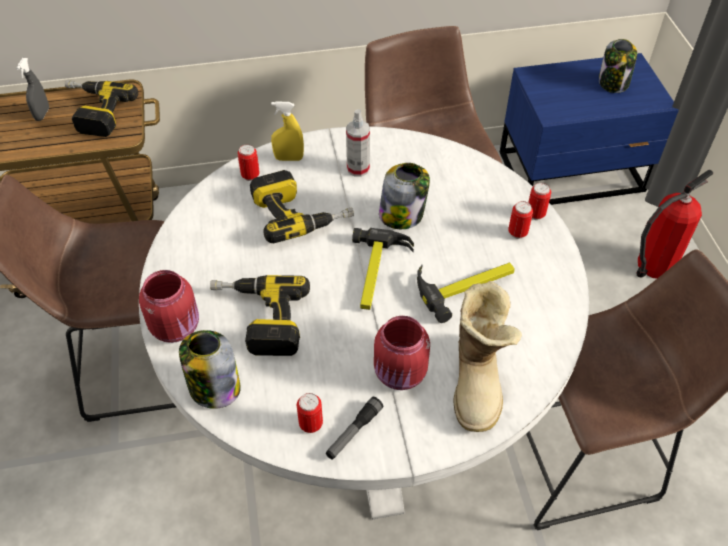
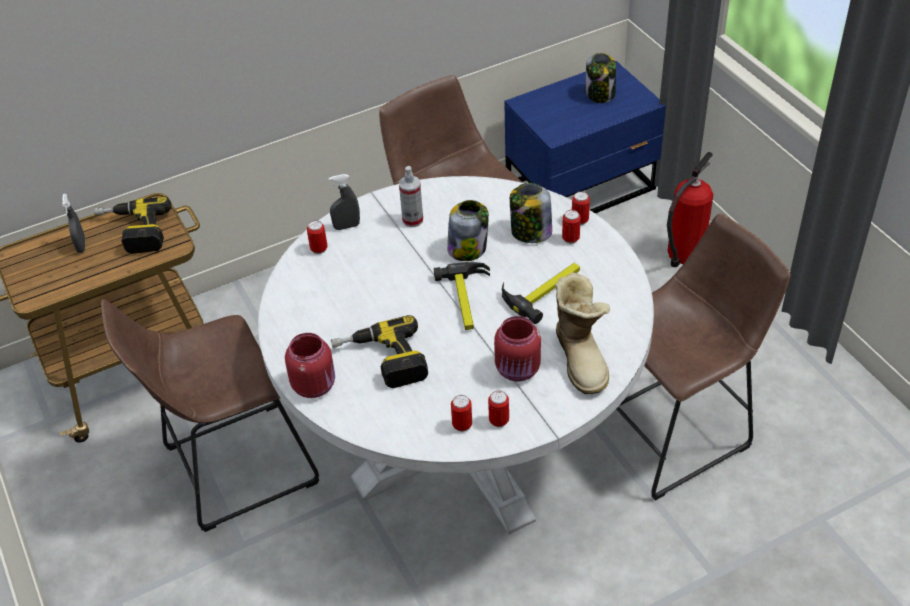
camera: 15 degrees left, 5 degrees down
jar [179,330,241,409] -> jar moved to [510,183,552,243]
power drill [250,170,354,243] -> none
yellow spray bottle [271,101,304,161] -> grey spray bottle [329,174,360,230]
flashlight [326,397,384,460] -> can [488,391,509,428]

